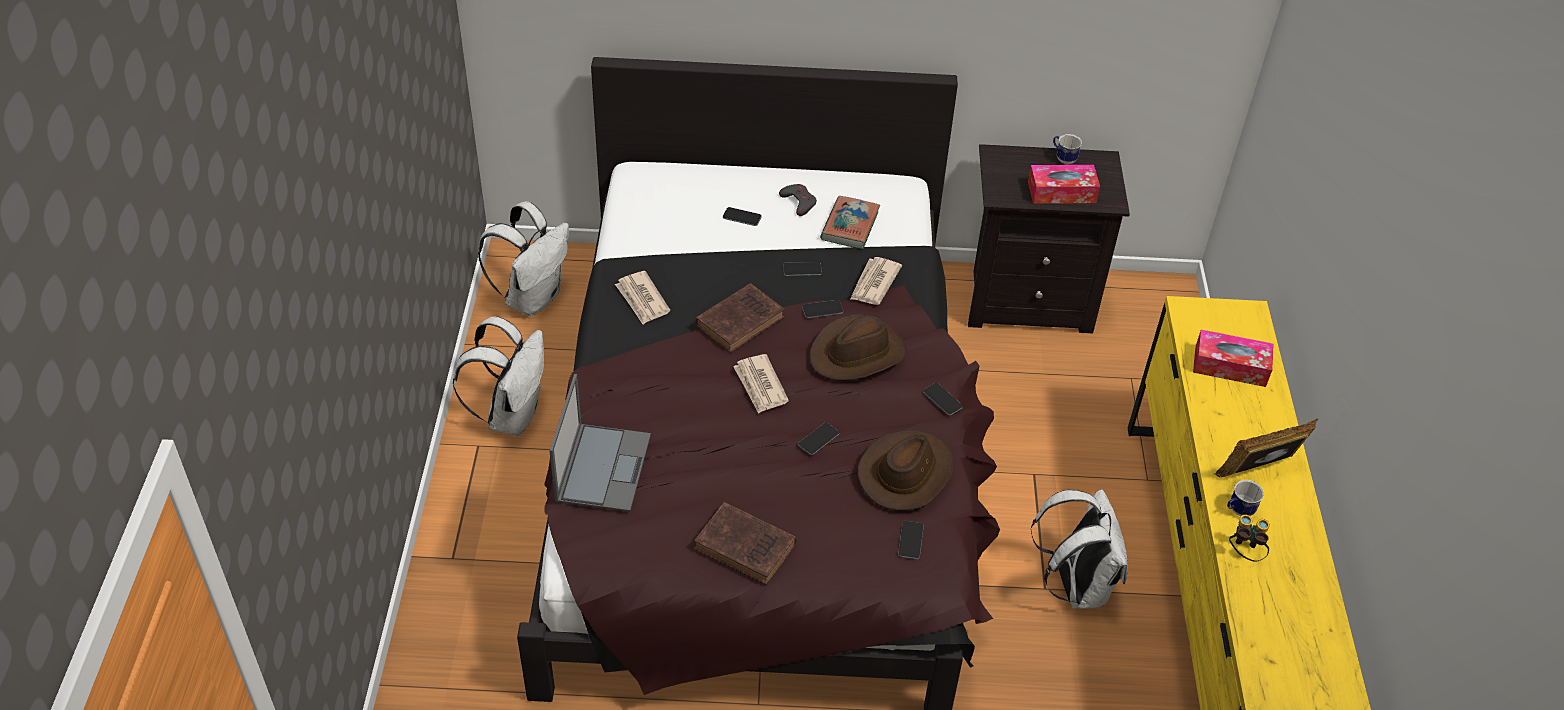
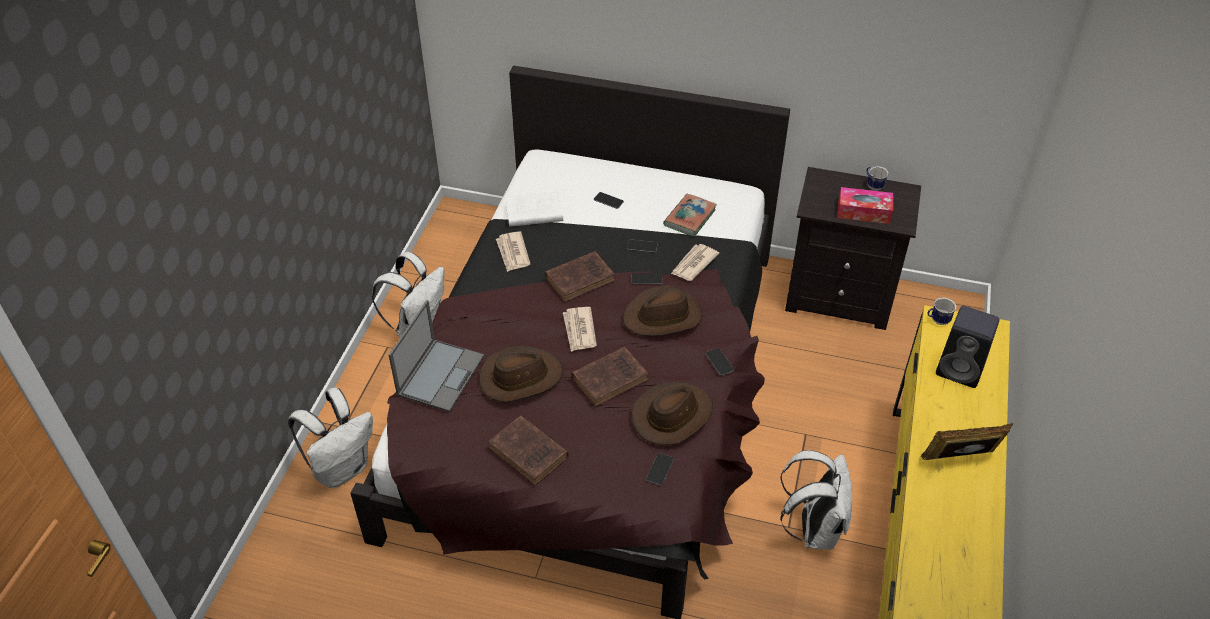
camera: 15 degrees right, 0 degrees up
white backpack [478,201,569,316] -> white backpack moved to [288,388,373,488]
grey game controller [779,184,817,216] -> none
phone [798,423,839,455] -> brown book [572,347,648,407]
tissue box [1193,330,1274,387] -> black speaker [936,306,1000,388]
mug [1227,480,1264,516] -> mug moved to [928,297,956,325]
binoculars [1229,515,1270,562] -> none
none -> brown hat [479,346,563,402]
none -> white book [505,191,563,227]

